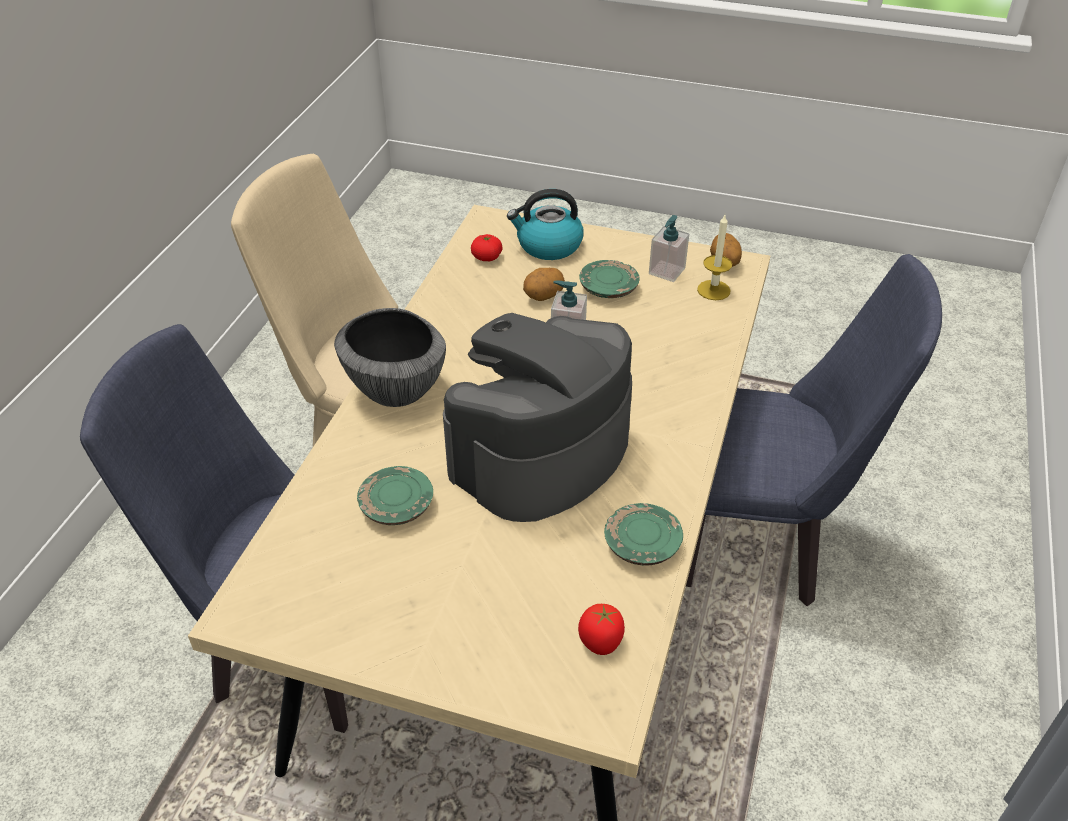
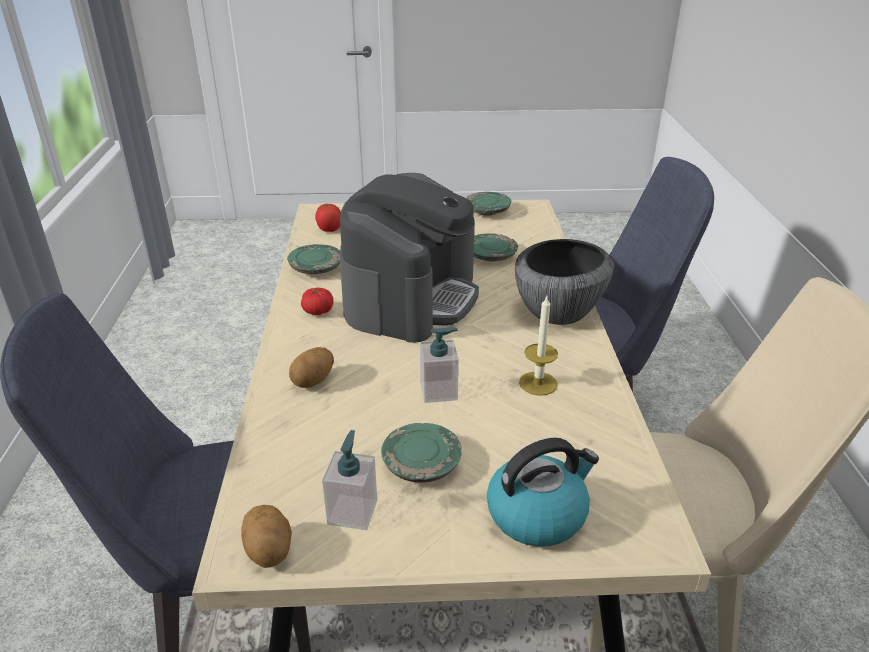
camera: 160 degrees right, 10 degrees down
tomato [471,234,502,261] -> tomato moved to [301,288,334,315]
potato [523,268,565,301] -> potato moved to [289,347,334,388]
candle [697,215,732,300] -> candle moved to [519,296,558,396]
none -> green plate [467,192,511,216]

